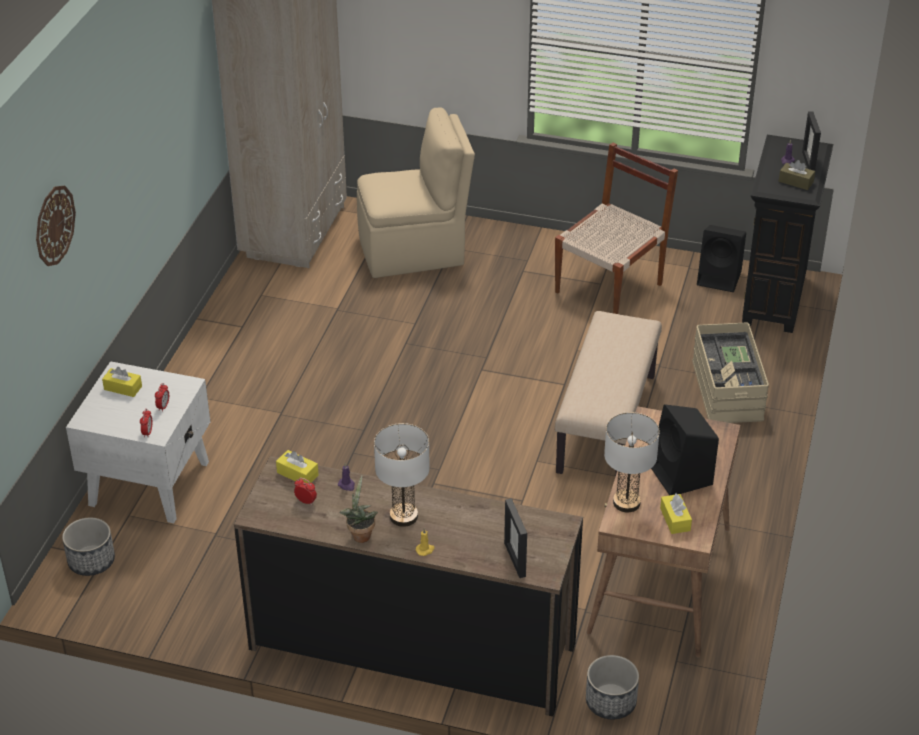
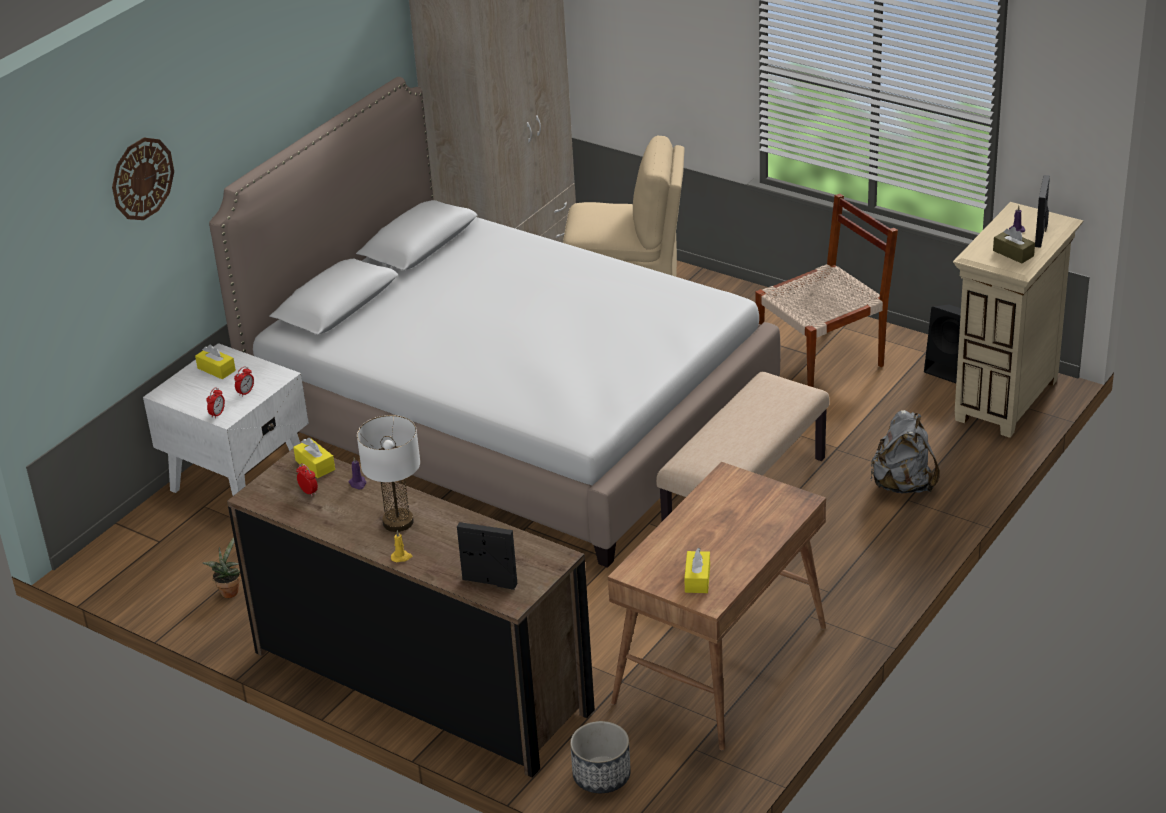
camera: 20 degrees right, 5 degrees down
planter [62,518,115,576] -> none
potted plant [339,476,378,543] -> potted plant moved to [202,537,241,598]
picture frame [504,498,527,578] -> picture frame turned 105 degrees clockwise [457,522,517,590]
table lamp [604,412,660,512] -> none
black speaker [651,404,719,495] -> none
beige storage box [692,322,769,423] -> grey backpack [870,410,940,493]
black cabinet [742,135,833,333] -> beige cabinet [953,202,1084,438]
none -> bed [209,77,780,568]

